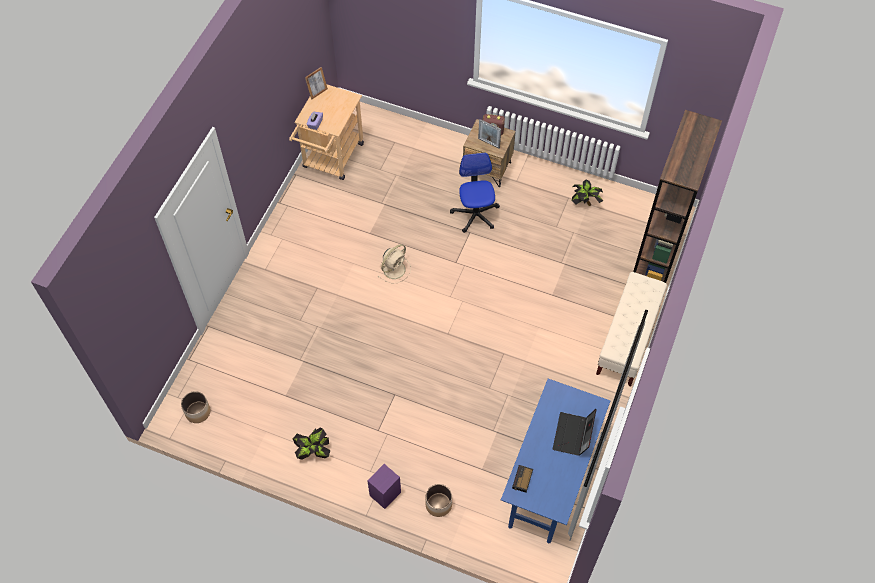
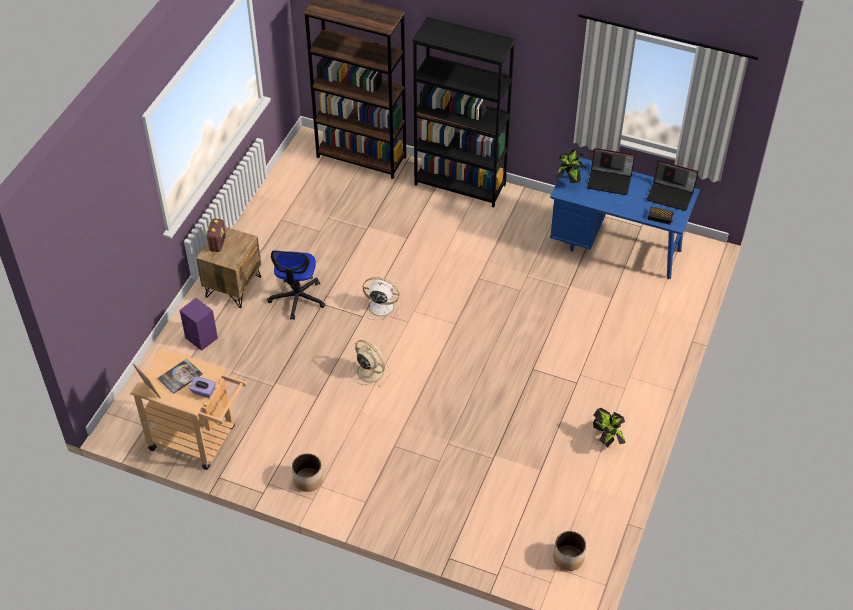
camera: 90 degrees left, 10 degrees down
purple speaker [367,464,401,509] -> purple speaker moved to [180,298,218,351]
planter [425,484,452,517] -> planter moved to [292,453,323,492]
office chair [450,152,500,233] -> office chair turned 75 degrees counterclockwise [267,251,326,320]
picture frame [478,119,501,148] -> none
potted plant [572,180,603,206] -> potted plant moved to [555,149,586,183]
beige bench [596,272,667,387] -> black bookcase [413,17,515,207]
none -> book [158,359,203,394]
none -> white fan [362,277,400,320]
none -> laptop [647,161,698,211]

